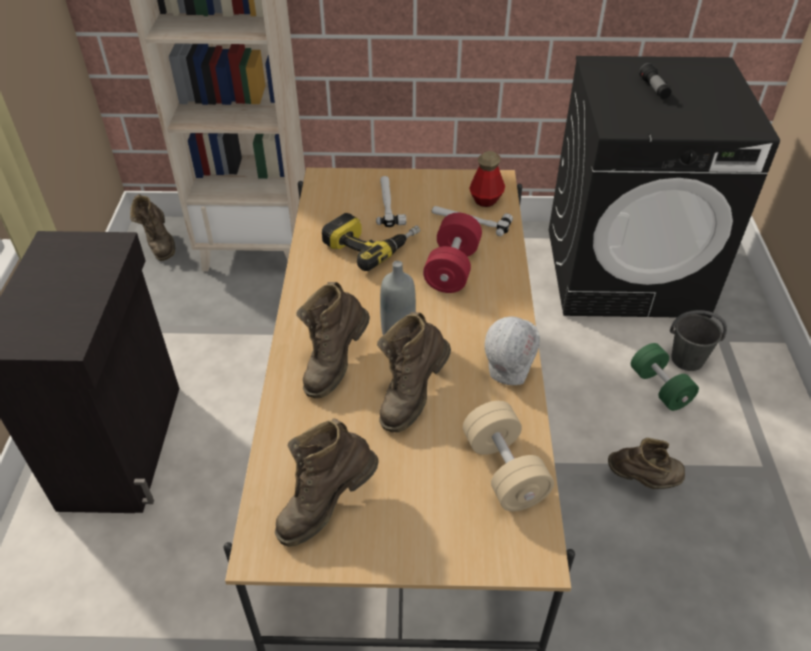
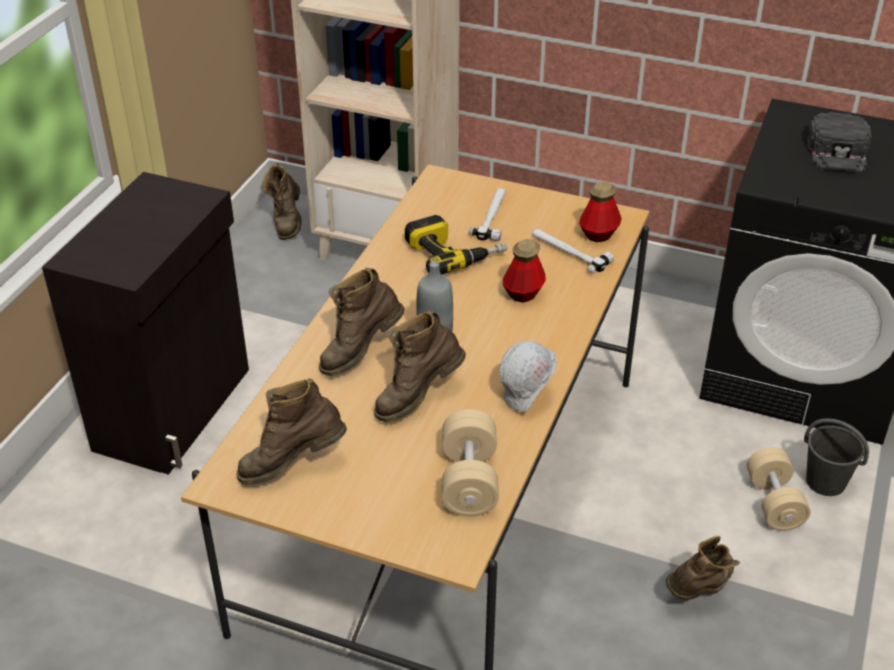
camera: 20 degrees right, 5 degrees down
red dumbbell [423,213,482,293] -> bottle [503,239,546,302]
brown boot [608,438,685,489] -> brown boot turned 60 degrees counterclockwise [666,536,740,600]
green dumbbell [631,343,699,411] -> beige dumbbell [747,447,810,531]
flashlight [639,63,671,99] -> black cap [808,112,872,173]

